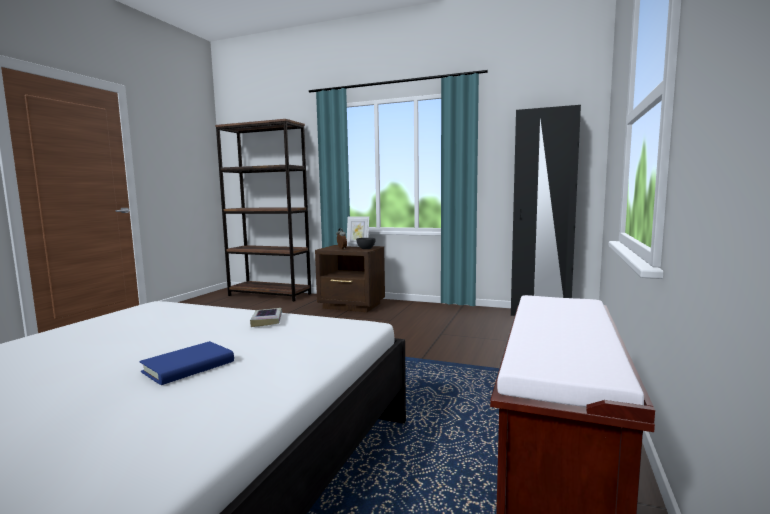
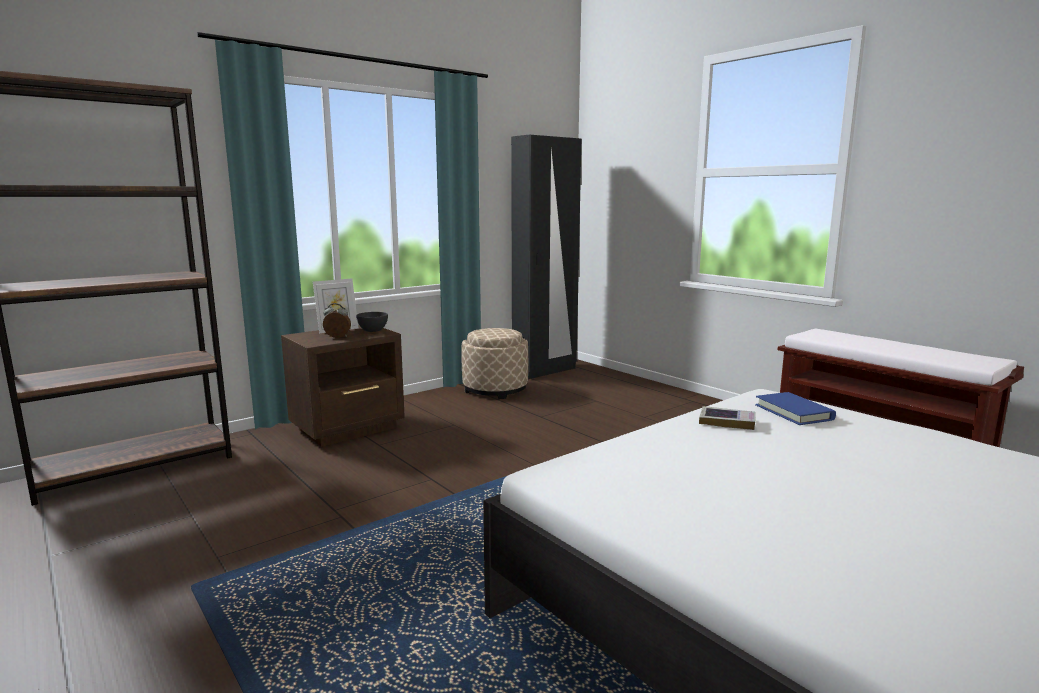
camera: 60 degrees left, 5 degrees up
blue book [140,341,234,385] -> blue book moved to [755,392,836,425]
none -> beige ottoman [462,328,528,399]

